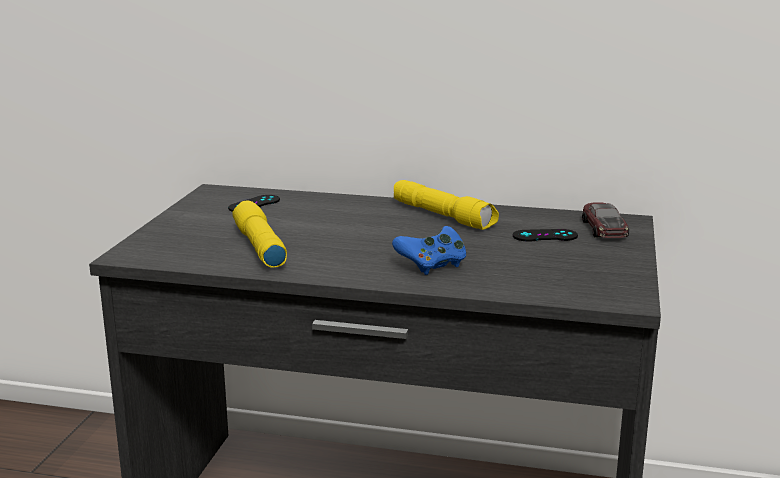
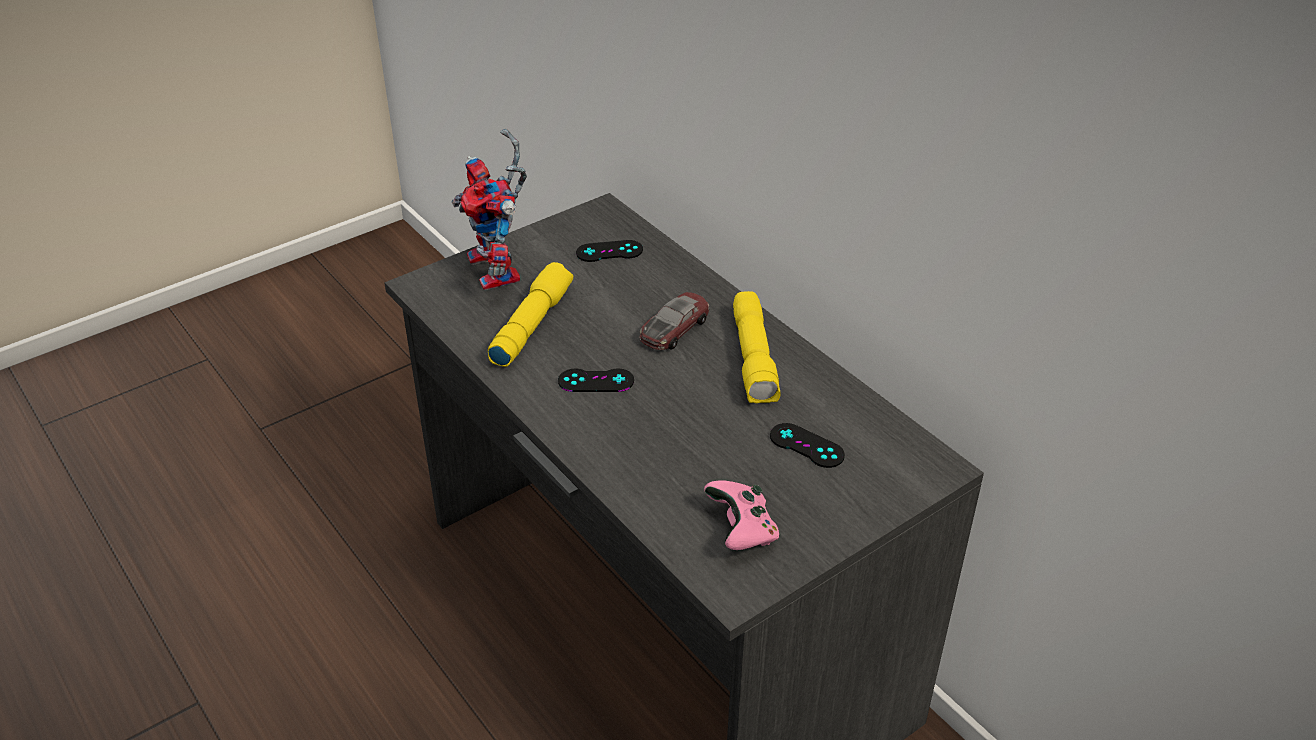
camera: 40 degrees right, 20 degrees up
blue game controller [392,226,466,275] -> none
toy car [582,202,629,238] -> toy car moved to [639,292,709,350]
none -> toy robot [452,129,527,290]
none -> black game controller [558,368,634,392]
none -> pink game controller [704,480,779,550]

